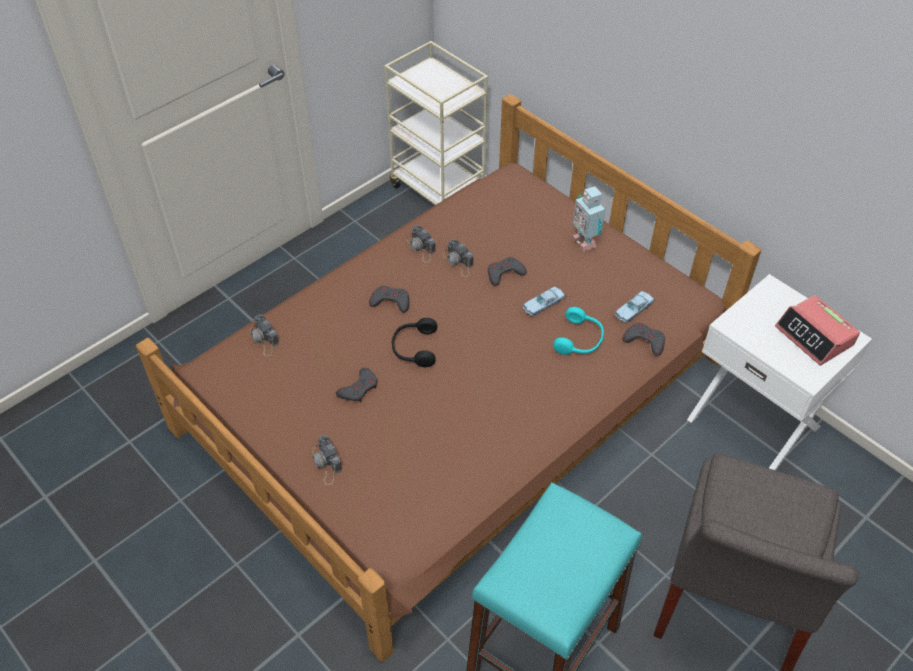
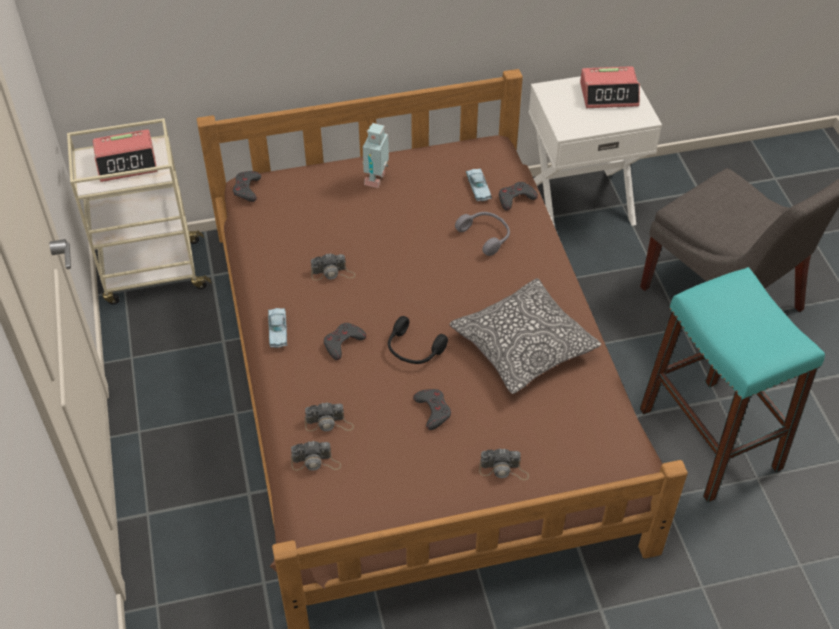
camera: 60 degrees left, 0 degrees up
camera [407,225,436,263] -> camera moved to [305,403,354,431]
grey game controller [488,257,527,286] -> grey game controller moved to [233,171,261,202]
blue toy car [522,286,566,316] -> blue toy car moved to [268,308,288,348]
turquoise headphones [553,307,604,355] -> grey headphones [455,212,510,256]
toy robot [572,186,605,252] -> toy robot turned 105 degrees clockwise [362,123,389,188]
none -> alarm clock [93,129,157,182]
none -> pillow [450,278,601,394]

